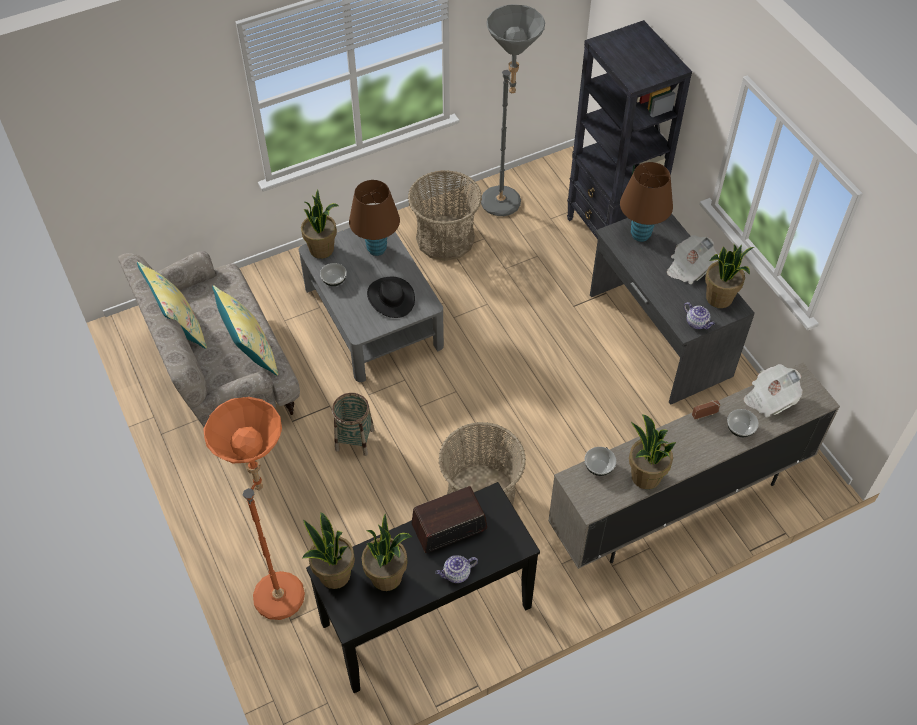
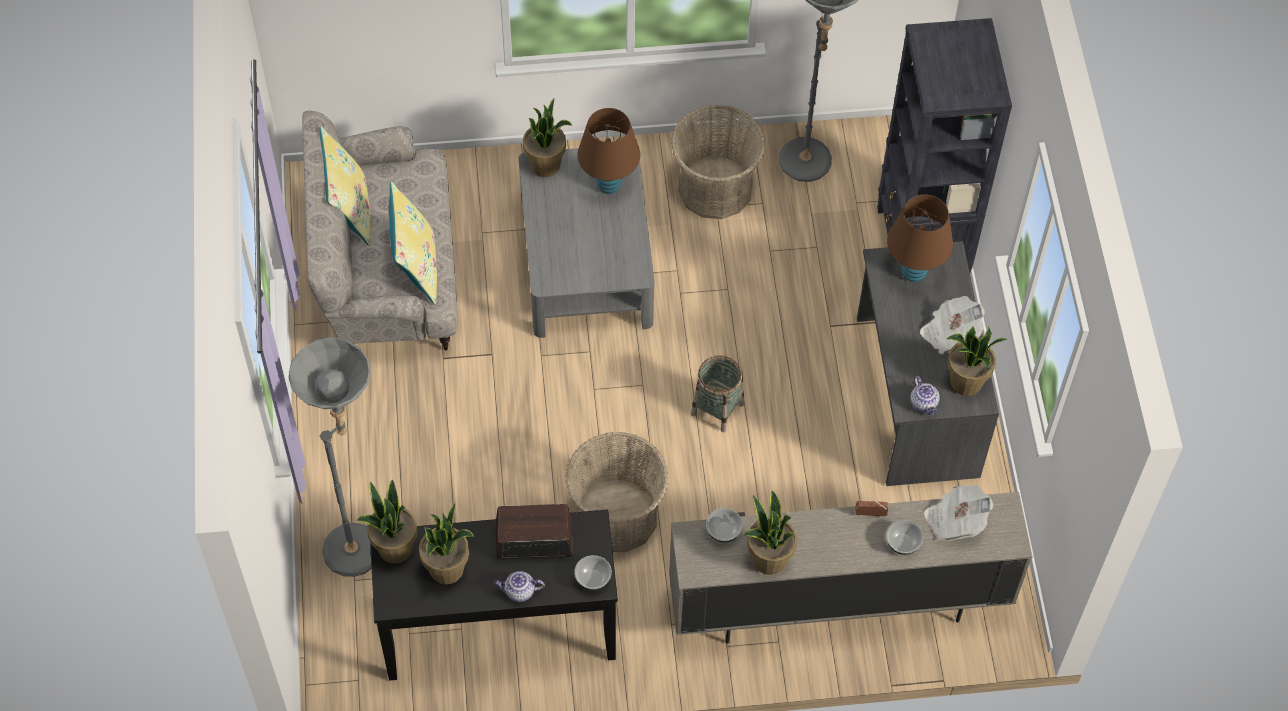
camera: 20 degrees right, 5 degrees up
orange floor lamp [203,397,305,620] -> grey floor lamp [289,337,372,577]
bowl [320,263,347,286] -> bowl moved to [574,555,612,590]
basket [332,393,374,456] -> basket moved to [691,355,744,432]
black hat [367,277,415,318] -> none

